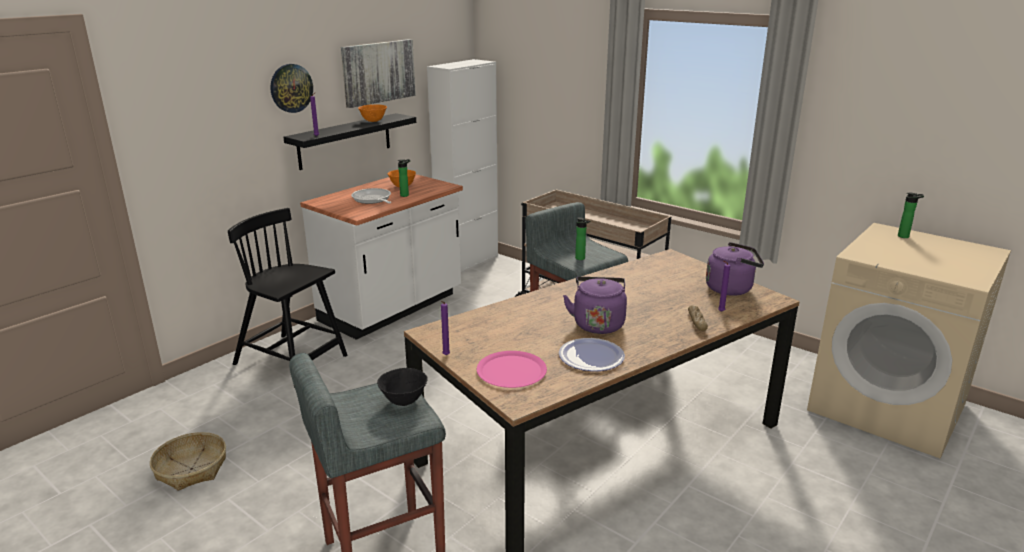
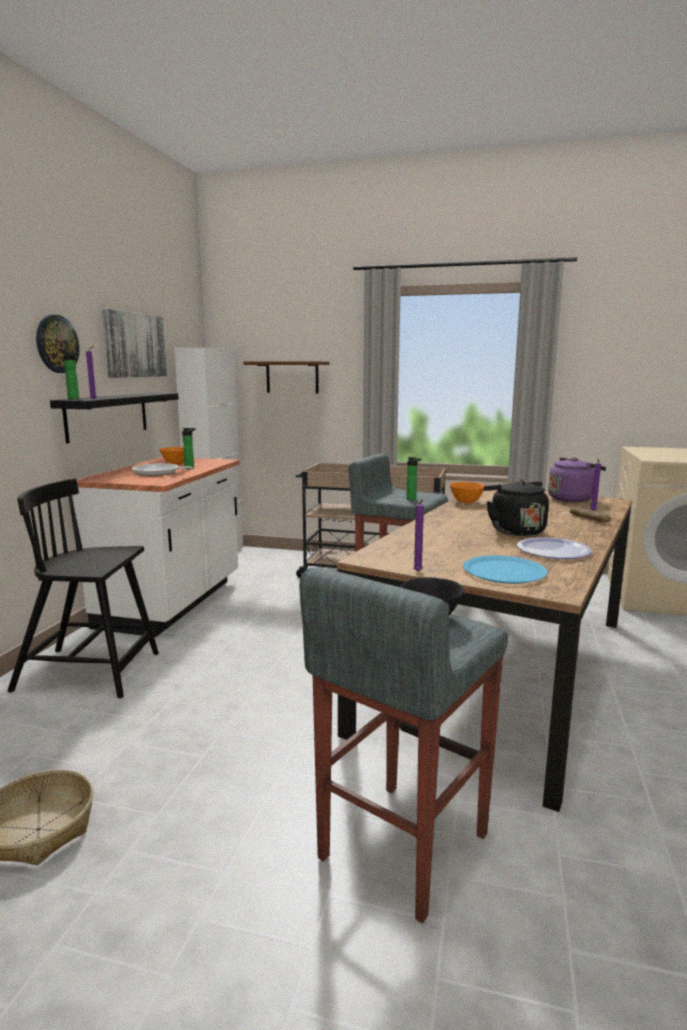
camera: 25 degrees left, 10 degrees down
orange bowl [358,104,387,122] -> orange bowl moved to [450,482,485,503]
pink plate [477,351,547,388] -> blue plate [463,555,547,584]
purple kettle [563,277,627,334] -> black kettle [484,480,549,536]
bottle [898,192,924,238] -> bottle moved to [63,352,80,399]
none -> shelf [244,361,329,393]

